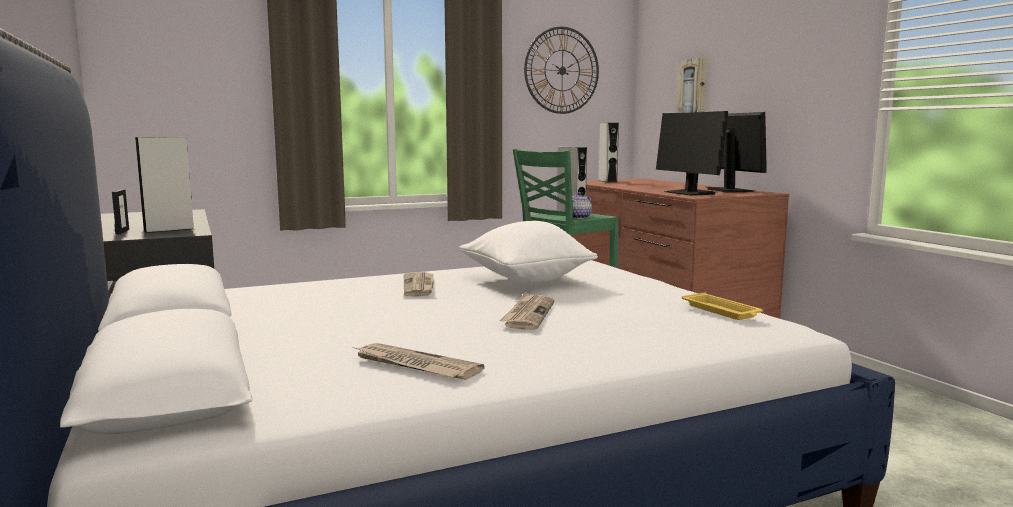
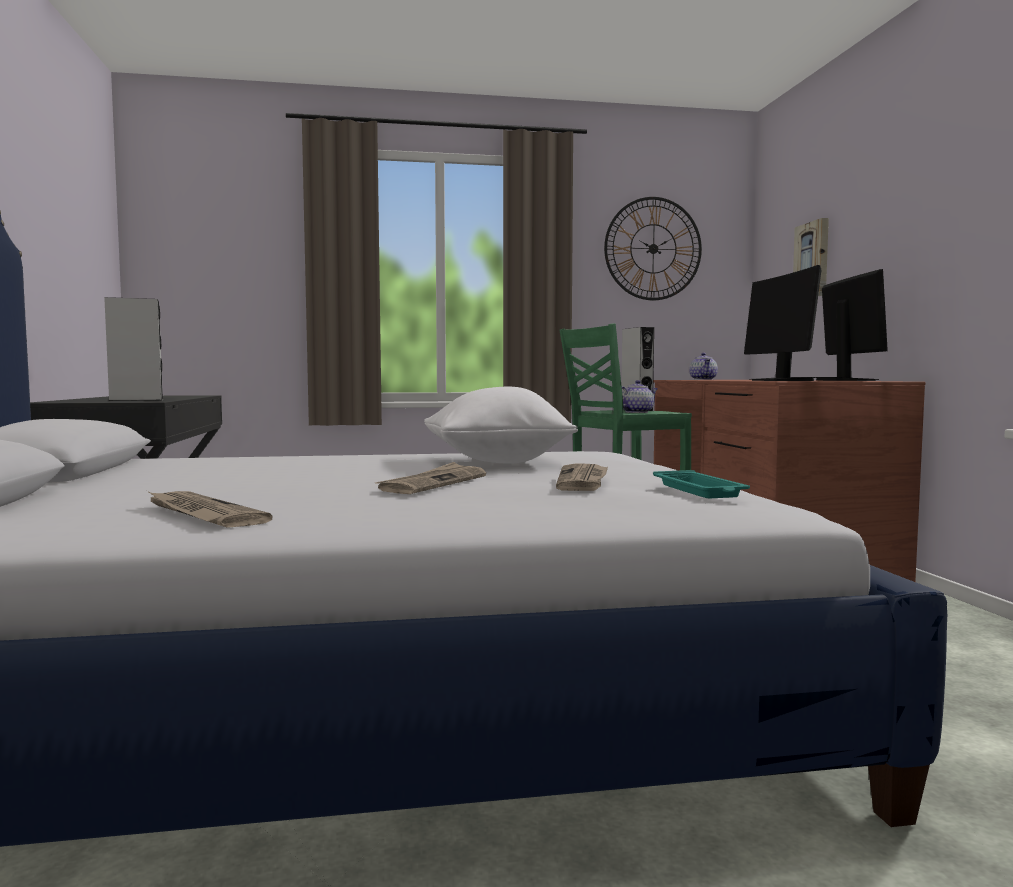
camera: 15 degrees right, 5 degrees down
picture frame [112,189,129,234] -> none
newspaper [404,272,434,297] -> newspaper moved to [556,463,608,491]
grey speaker [598,123,619,183] -> teapot [689,353,718,380]
yellow tray [682,293,763,320] -> turquoise tray [653,470,750,498]

